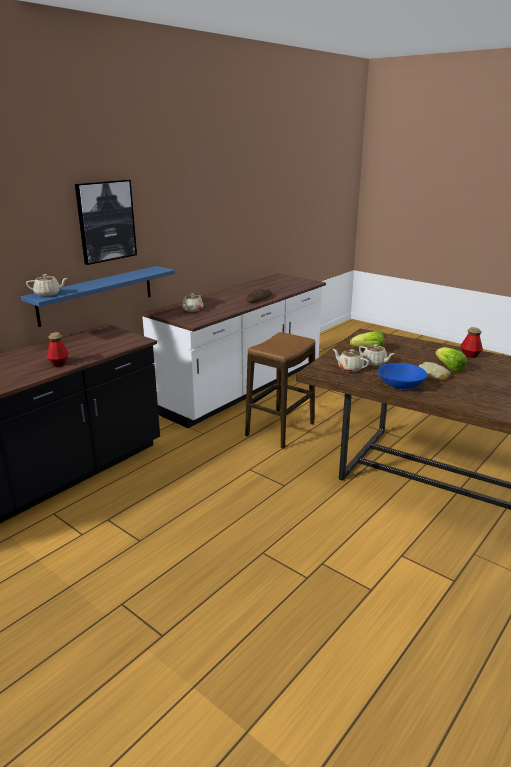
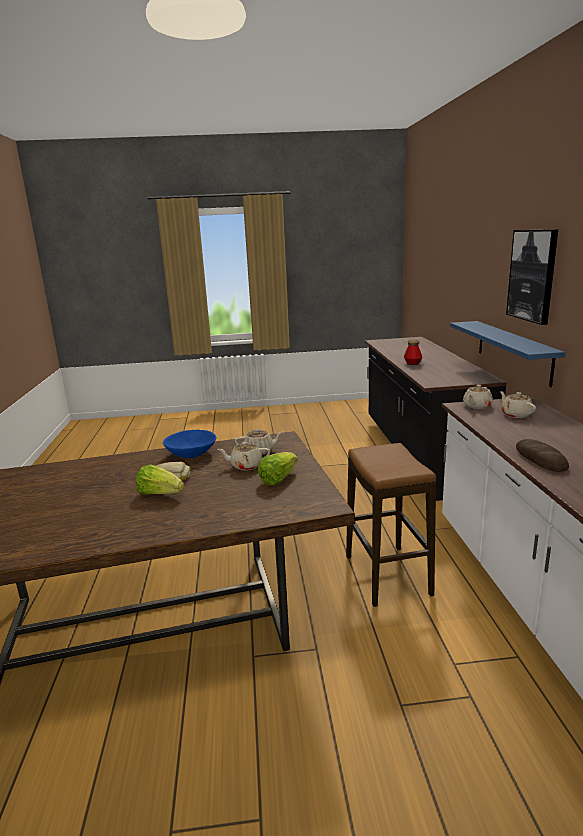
camera: 135 degrees right, 5 degrees down
beige teapot [26,274,68,296] -> beige teapot moved to [463,385,493,409]
bottle [460,327,483,358] -> none

